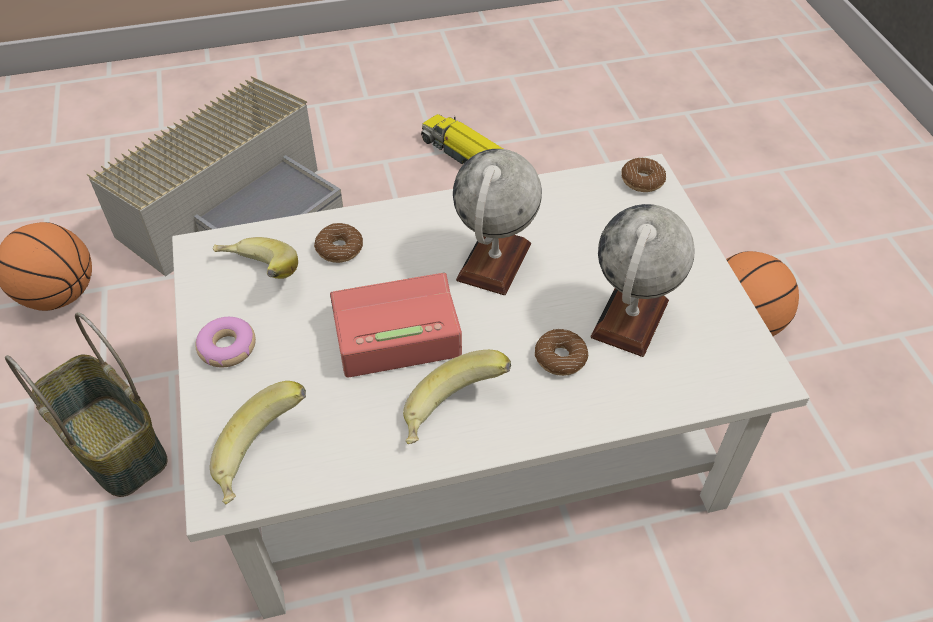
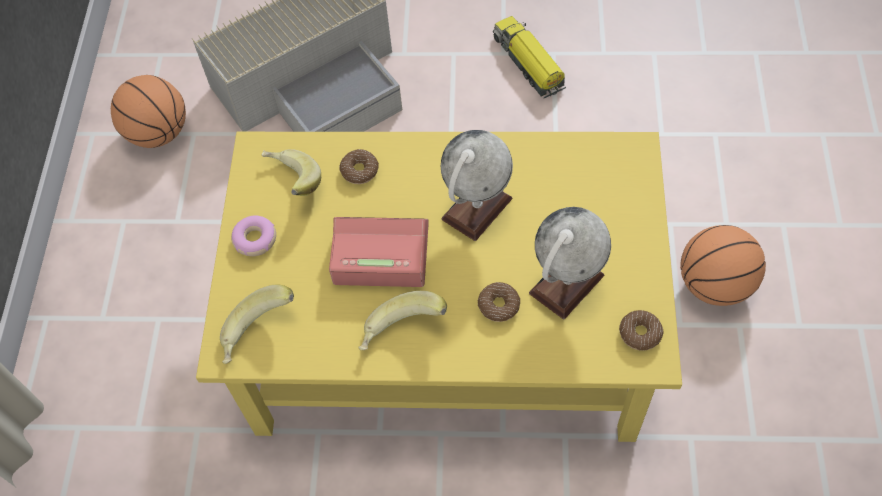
camera: 20 degrees right, 10 degrees up
basket [5,312,168,497] -> none
white coffee table [172,154,810,619] -> yellow coffee table [196,132,682,442]
donut [621,158,666,192] -> donut moved to [619,310,664,351]

